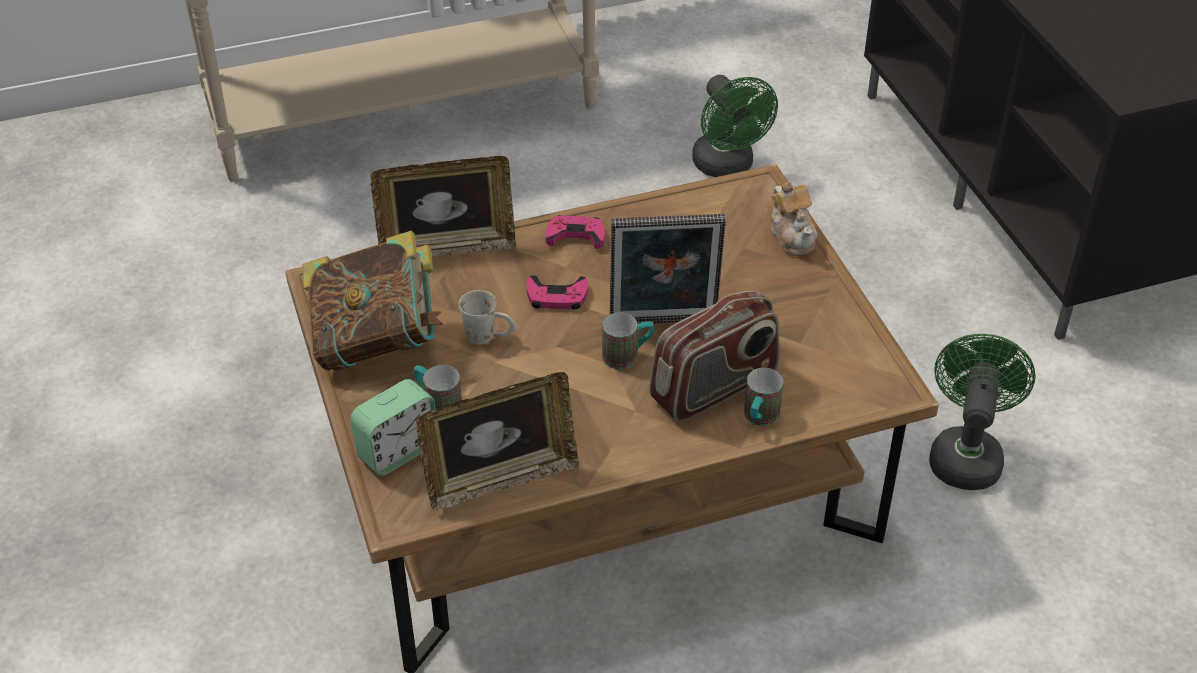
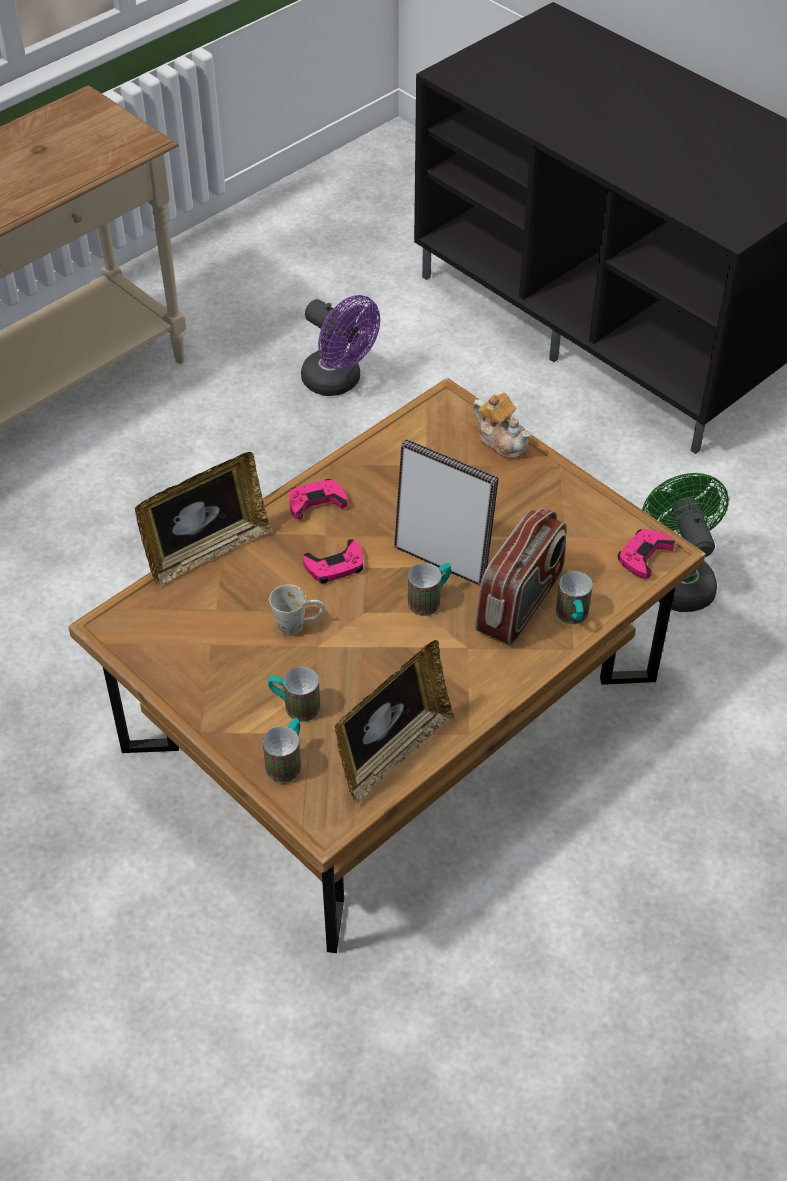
camera: 25 degrees left, 5 degrees up
book [302,231,443,370] -> none
alarm clock [350,379,436,476] -> mug [263,718,301,783]
picture frame [609,214,726,324] -> picture frame turned 120 degrees counterclockwise [394,439,499,586]
green fan [692,75,778,177] -> purple fan [301,295,380,396]
none -> pink game controller [618,529,675,579]

